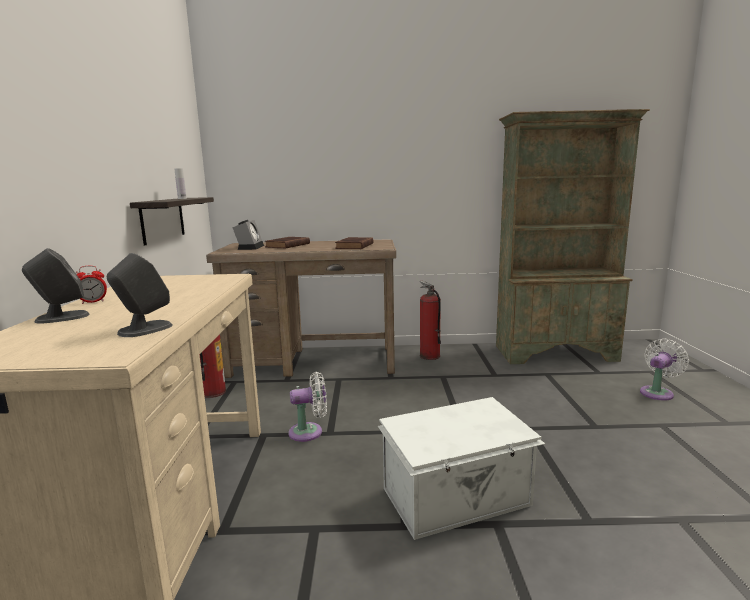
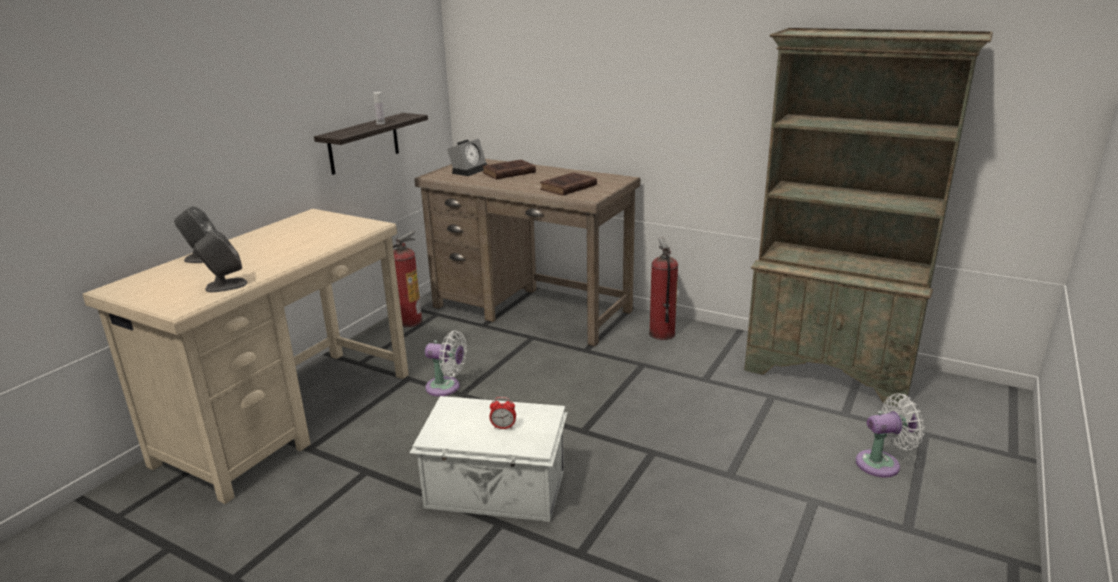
camera: 30 degrees right, 10 degrees up
alarm clock [76,266,107,304] -> alarm clock moved to [489,397,516,429]

